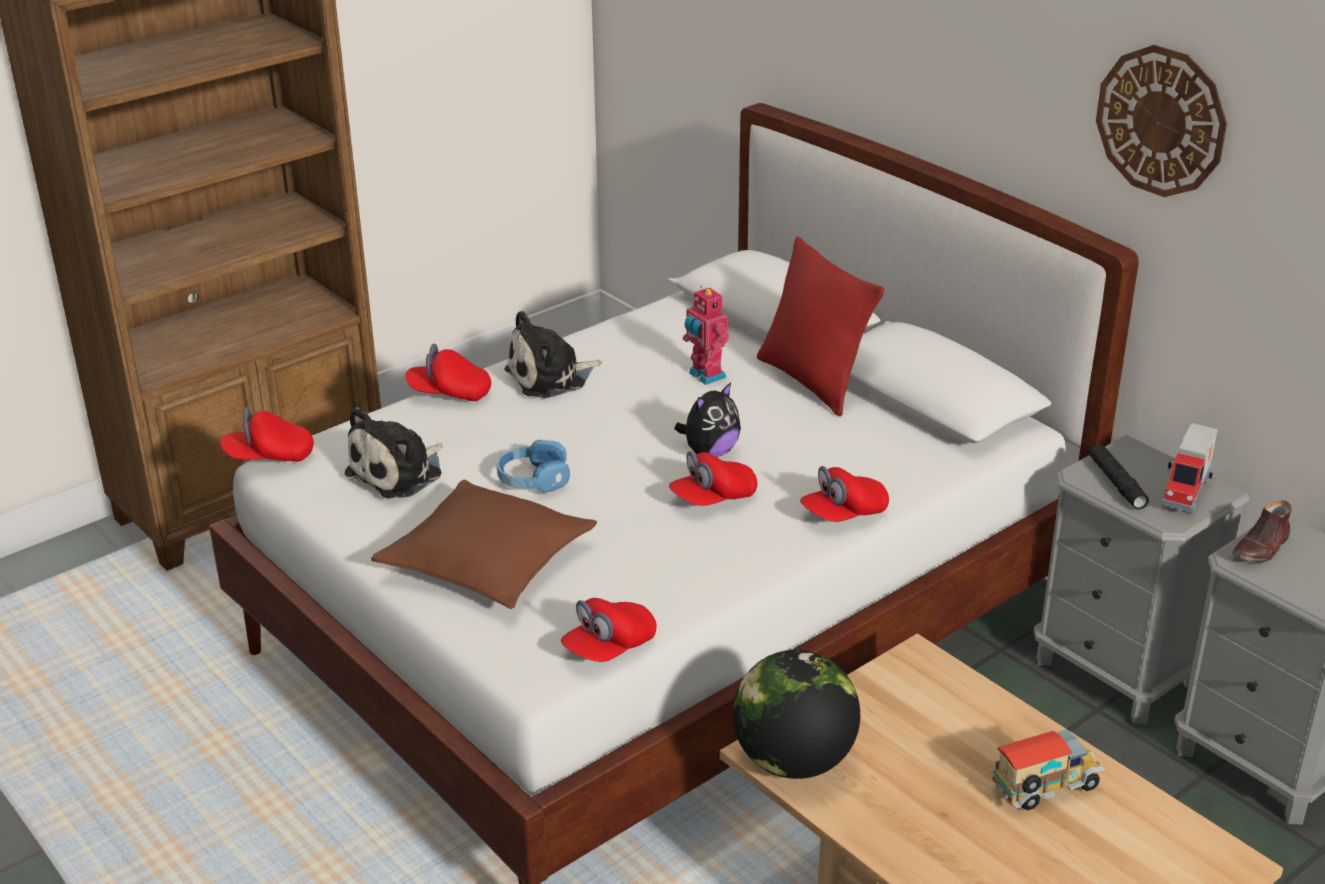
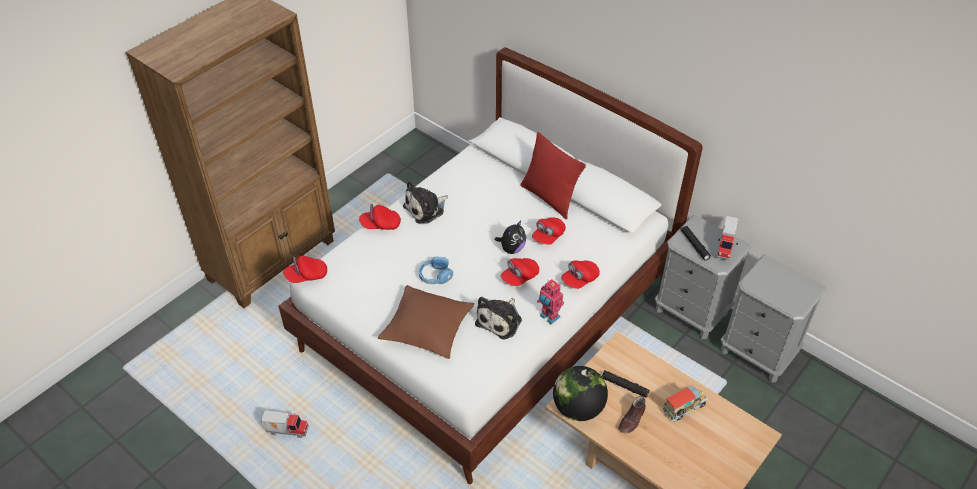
camera: 10 degrees left, 15 degrees up
plush toy [344,407,443,499] -> plush toy moved to [475,297,522,340]
red cap [561,598,656,662] -> red cap moved to [532,217,566,245]
toy robot [683,286,729,385] -> toy robot moved to [537,279,564,324]
wall clock [1096,45,1227,197] -> none
brown shoe [1232,501,1292,563] -> brown shoe moved to [618,396,646,433]
none -> toy truck [261,411,309,438]
none -> black flashlight [601,370,649,398]

